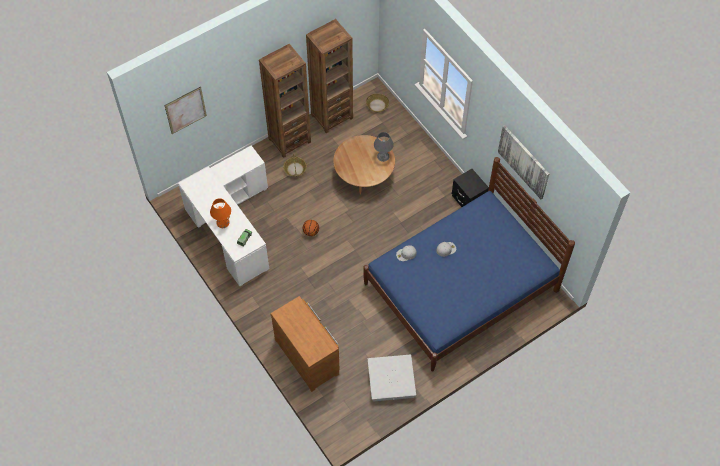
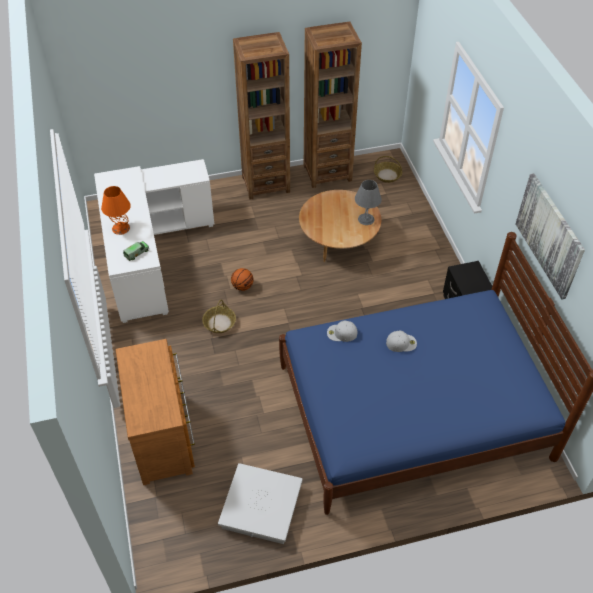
camera: 20 degrees right, 10 degrees down
picture [164,87,207,134] -> none
basket [283,153,307,177] -> basket moved to [202,299,236,333]

